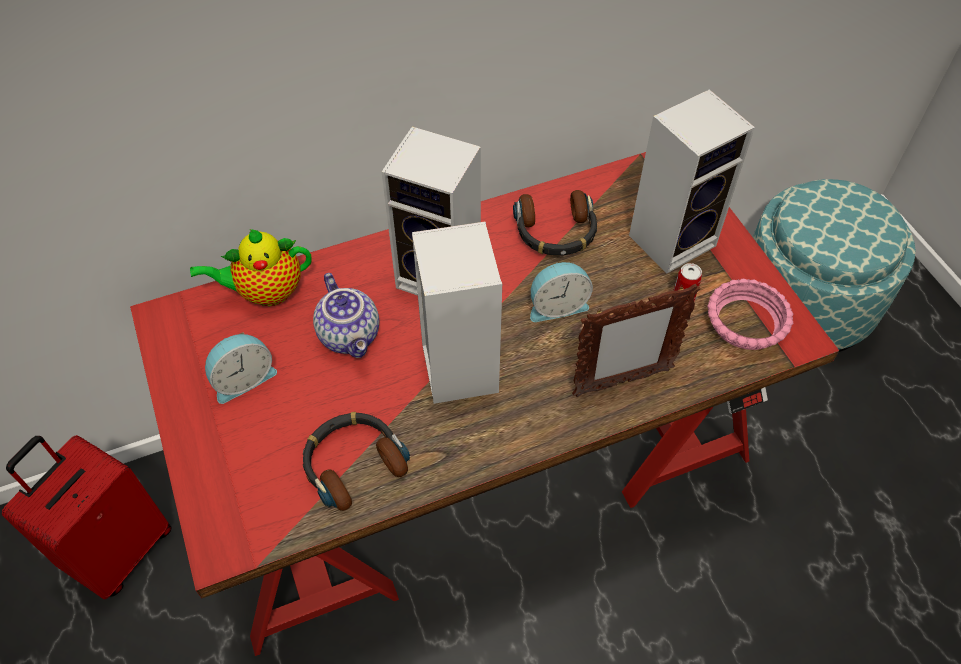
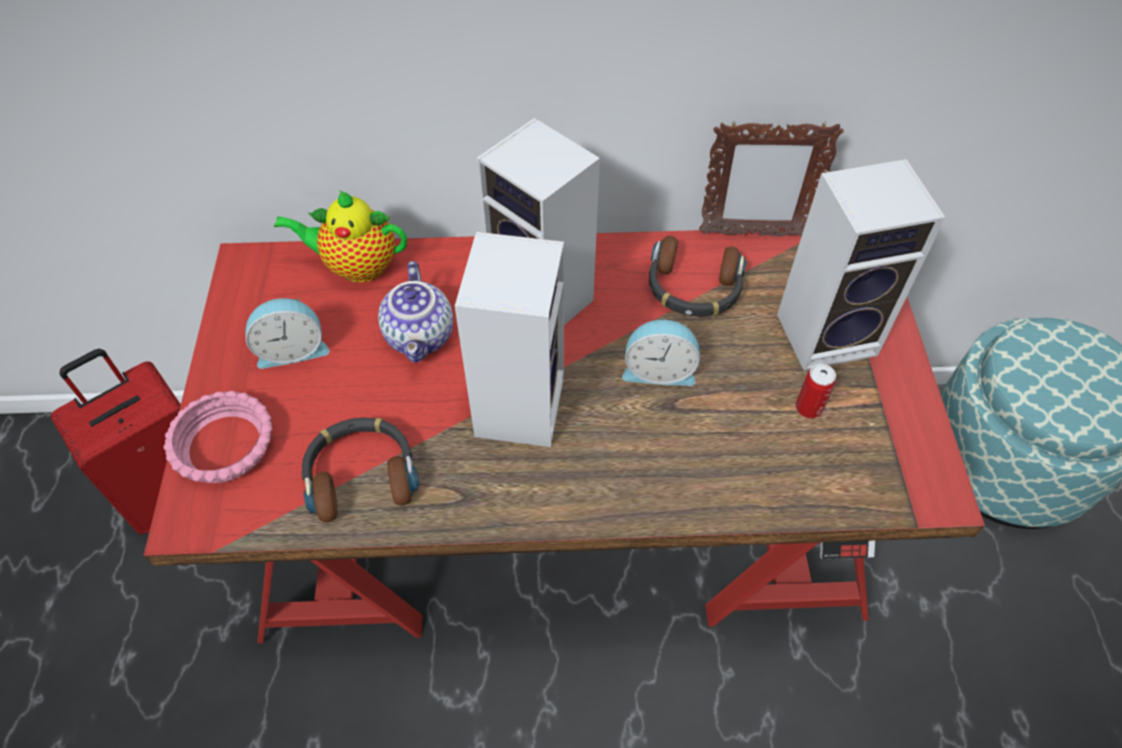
camera: 20 degrees right, 0 degrees up
picture frame [572,284,700,397] -> picture frame moved to [699,122,844,237]
pink bowl [707,279,793,350] -> pink bowl moved to [164,391,273,483]

